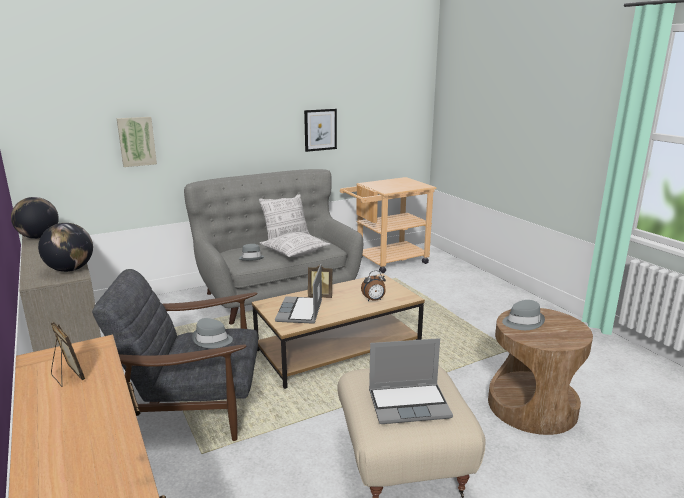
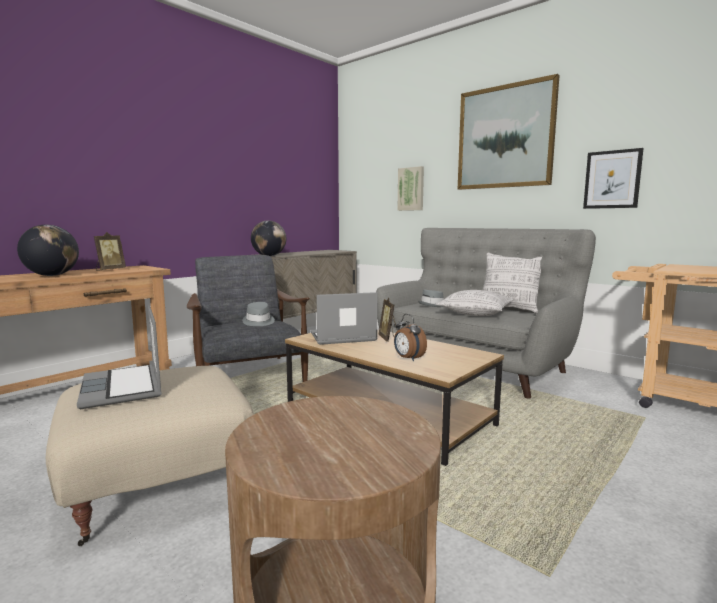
camera: 70 degrees right, 10 degrees down
globe [11,197,59,239] -> globe moved to [17,224,79,276]
grey hat [502,300,545,330] -> none
none -> picture [458,74,560,190]

